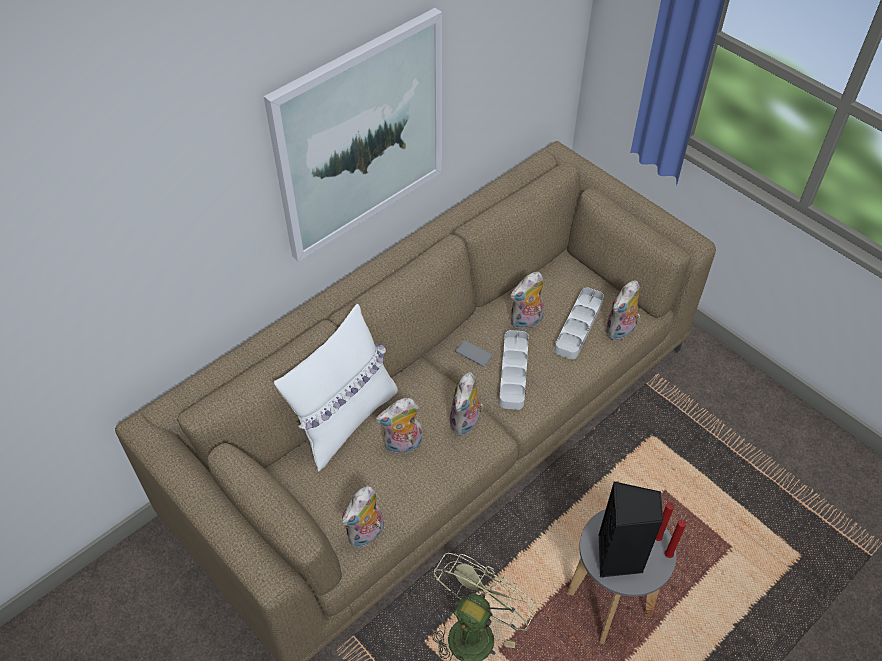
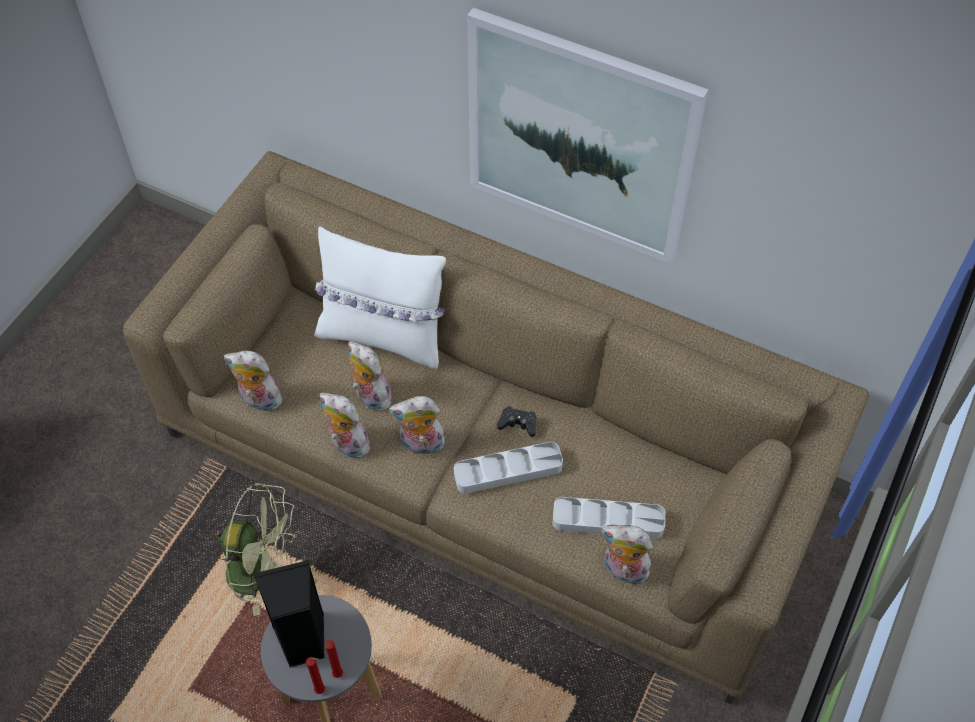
camera: 70 degrees right, 5 degrees up
phone [455,340,493,367] -> black game controller [497,406,536,437]
plush toy [511,272,544,330] -> plush toy moved to [320,393,373,458]

